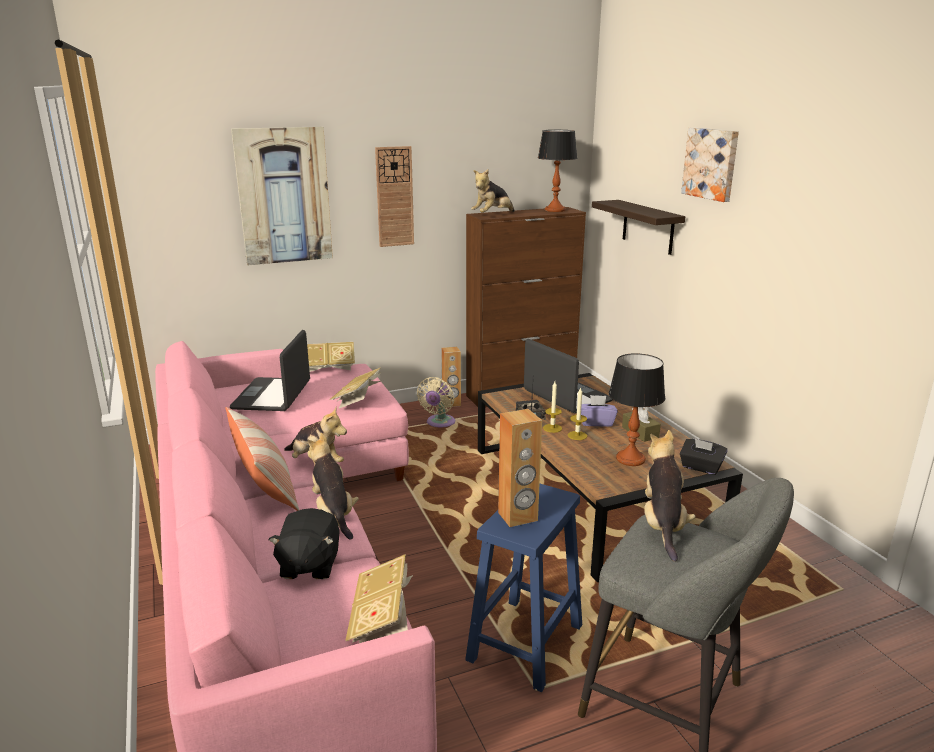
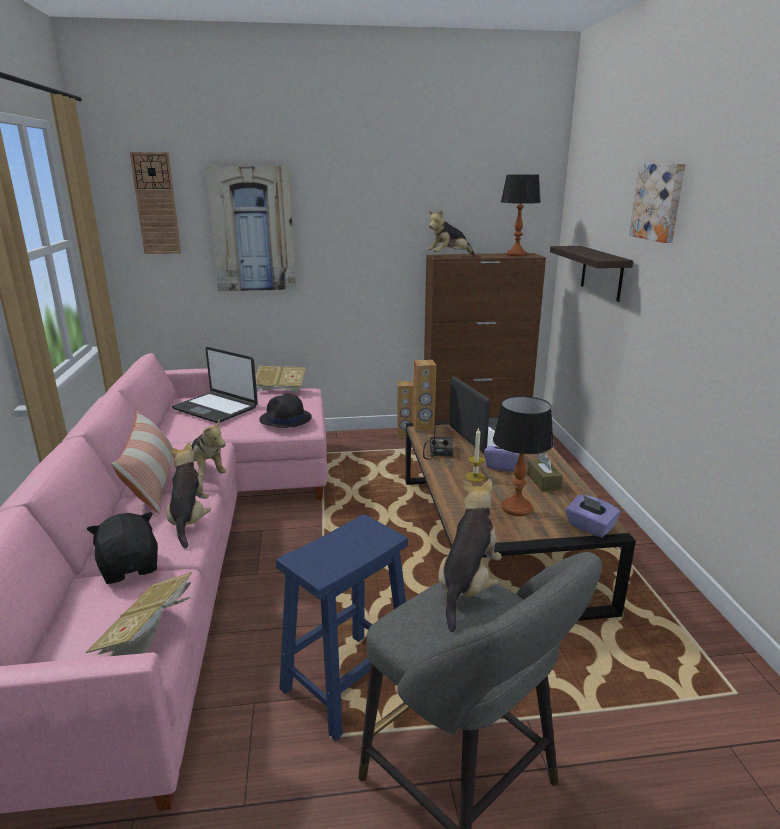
camera: 15 degrees right, 0 degrees up
laptop [230,330,310,411] -> laptop turned 75 degrees counterclockwise [172,347,258,423]
black plush toy [269,508,340,579] -> black plush toy turned 135 degrees clockwise [87,512,158,584]
book [330,367,381,408] -> black hat [259,394,312,428]
wall clock [375,146,414,247] -> wall clock moved to [130,152,181,254]
beige fan [417,377,455,428] -> none
brown speaker [498,409,542,527] -> brown speaker moved to [413,360,436,431]
candle [543,382,562,433] -> none
black tissue box [680,439,728,475] -> purple tissue box [566,495,620,538]

